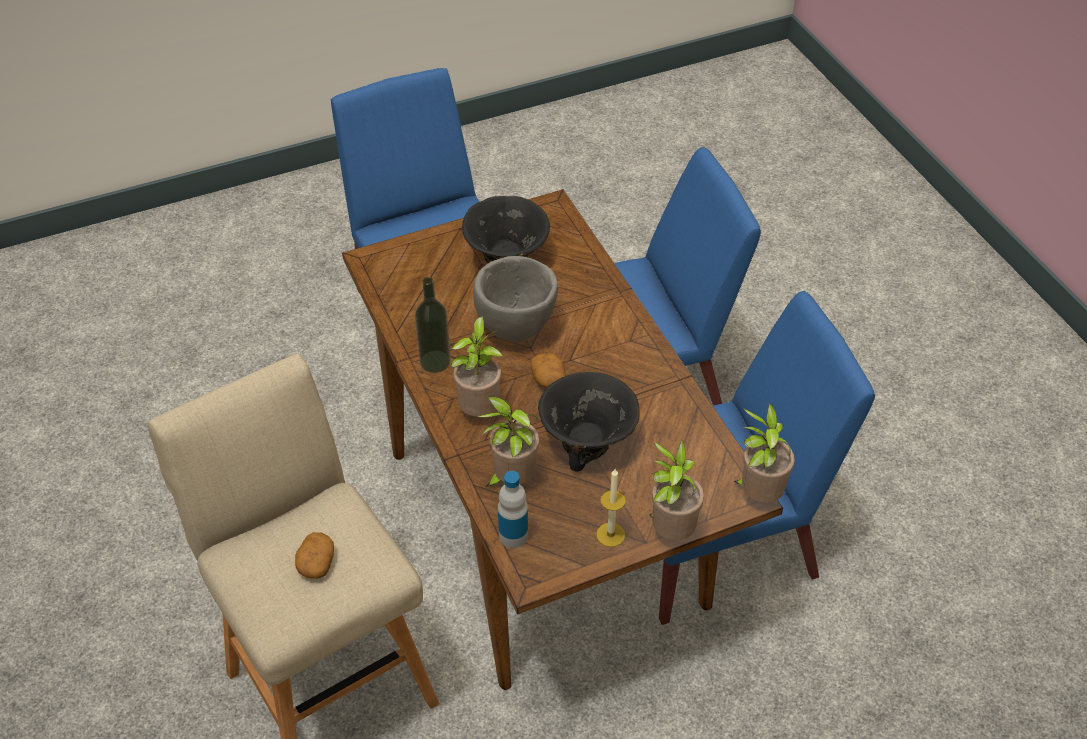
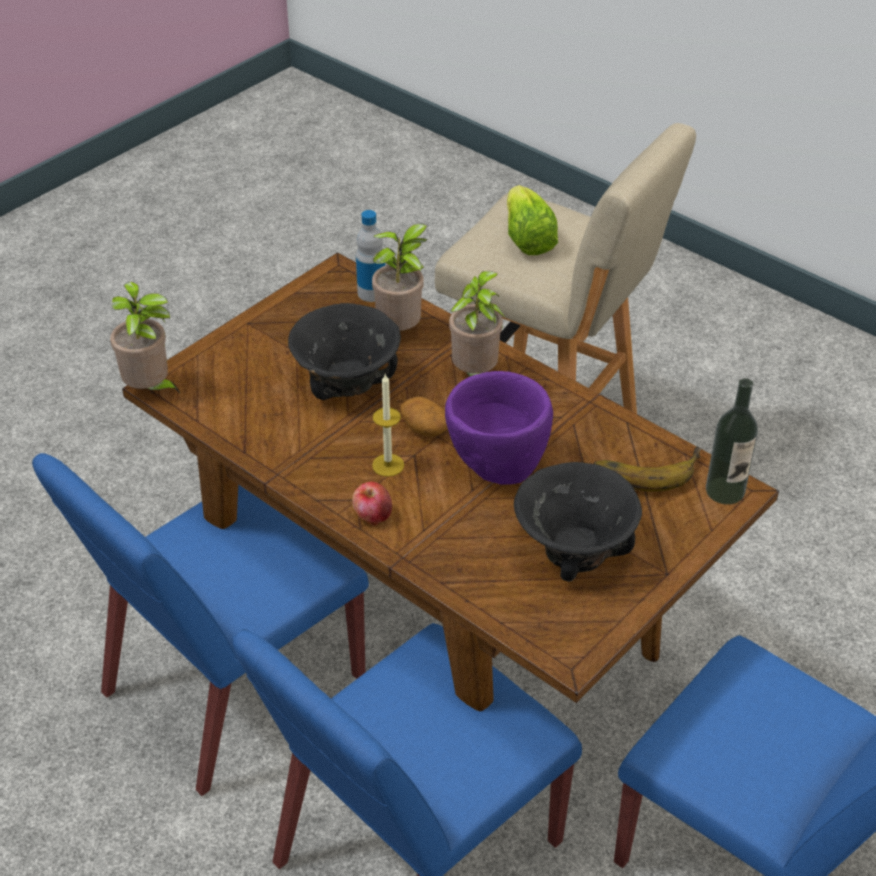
camera: 155 degrees right, 5 degrees down
potato [295,532,334,579] -> lettuce [507,185,558,255]
bottle [415,277,451,373] -> bottle moved to [706,378,758,505]
grey bowl [473,256,558,342] -> purple bowl [445,371,553,485]
candle [596,469,626,547] -> candle moved to [372,374,404,477]
potted plant [649,440,704,540] -> none
none -> apple [352,482,392,526]
none -> banana [594,446,701,492]

